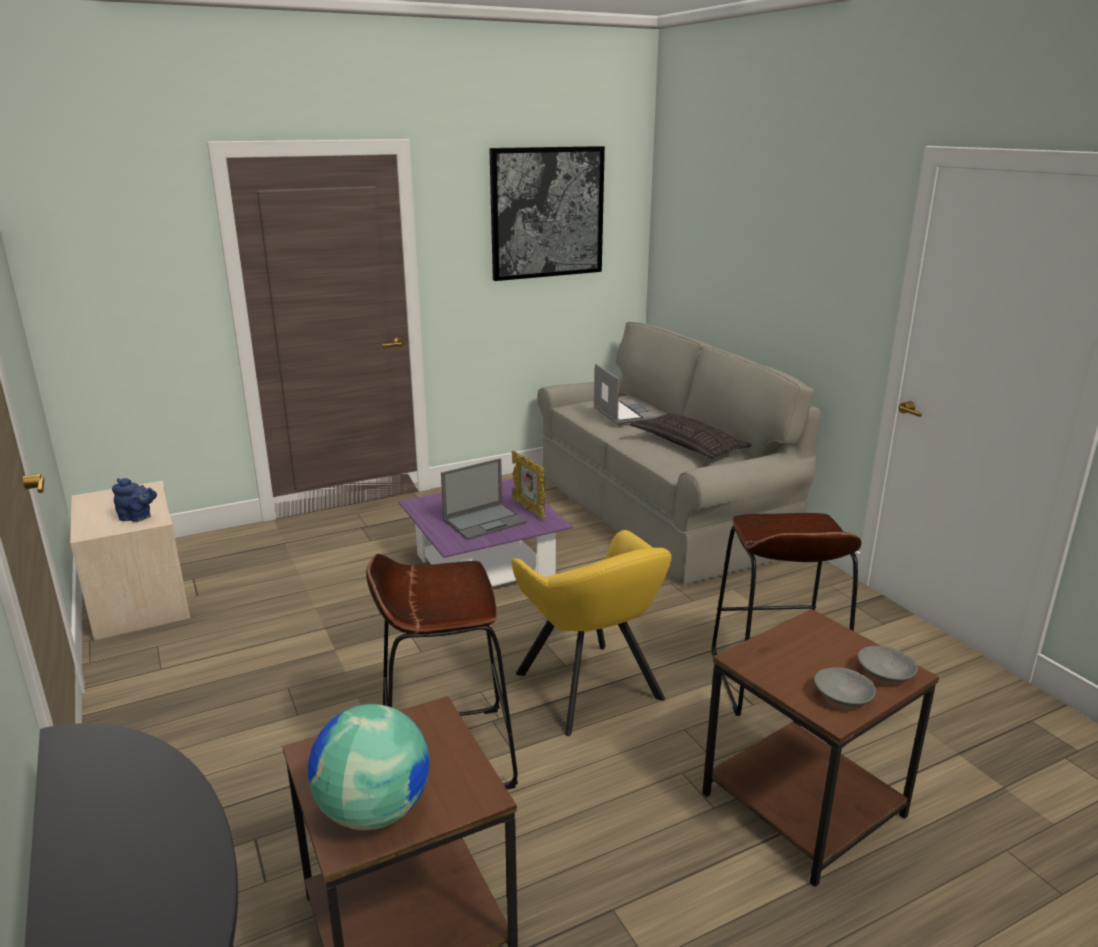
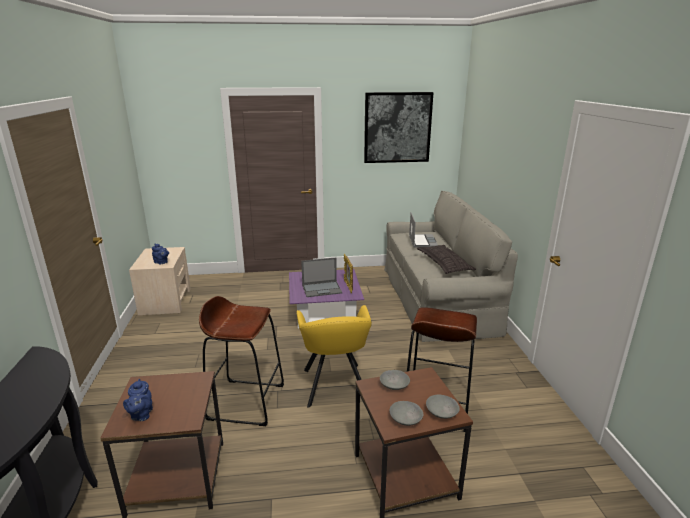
camera: 20 degrees right, 0 degrees up
globe [308,704,430,830] -> blue teapot [123,379,153,421]
none -> grey bowl [380,370,410,390]

